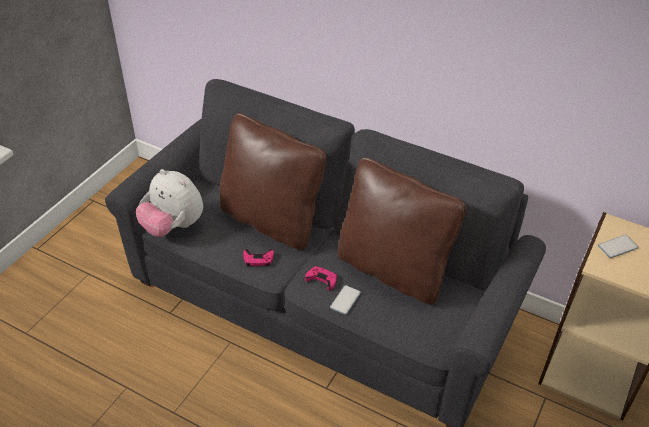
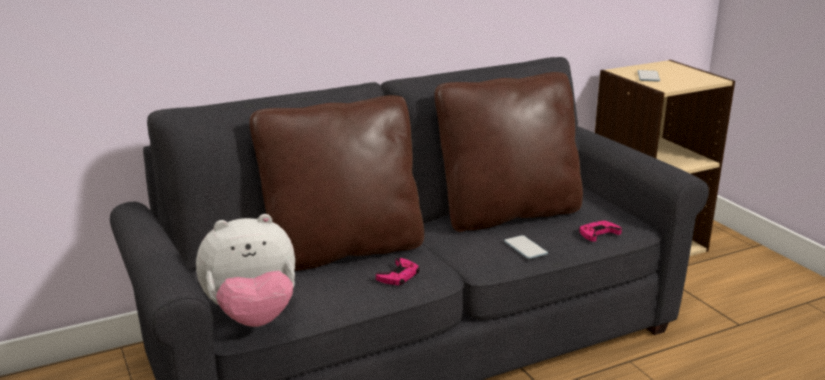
camera: 55 degrees left, 20 degrees down
pink game controller [305,266,337,290] -> pink game controller moved to [579,220,622,242]

